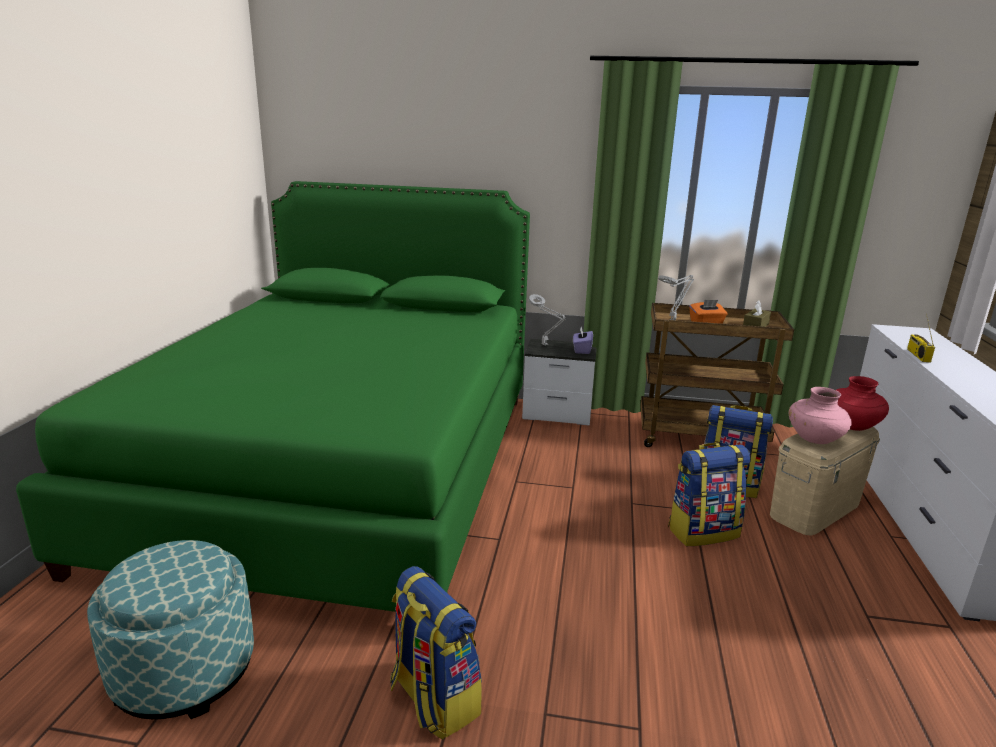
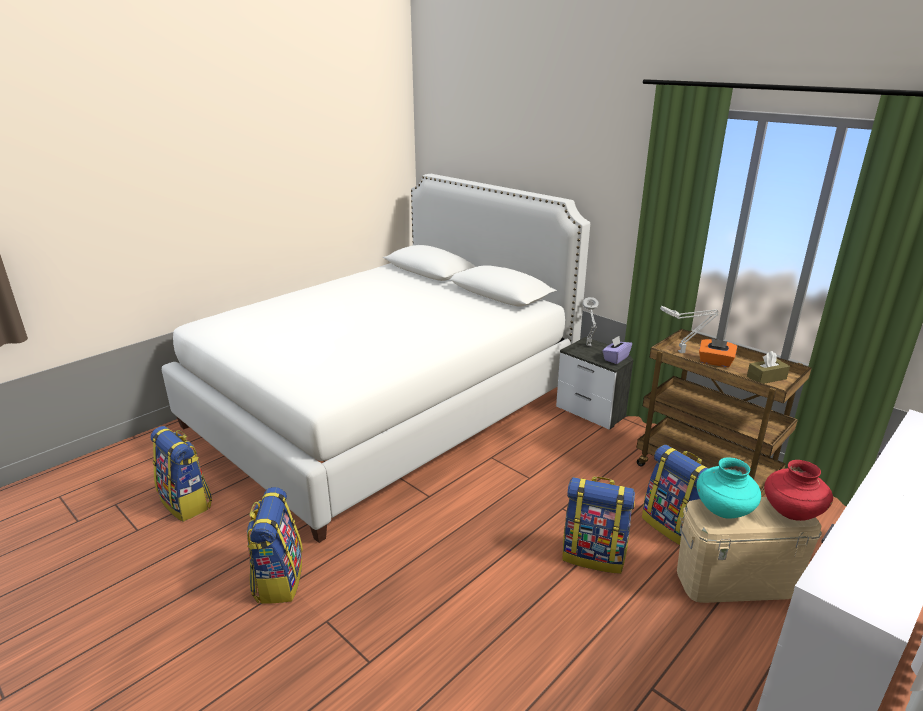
camera: 35 degrees right, 5 degrees up
green bed [16,181,530,612] -> white bed [162,174,590,543]
ottoman [87,540,254,719] -> backpack [151,426,212,522]
pink vase [789,387,852,444] -> turquoise vase [697,458,761,519]
radio [907,314,935,363] -> none

